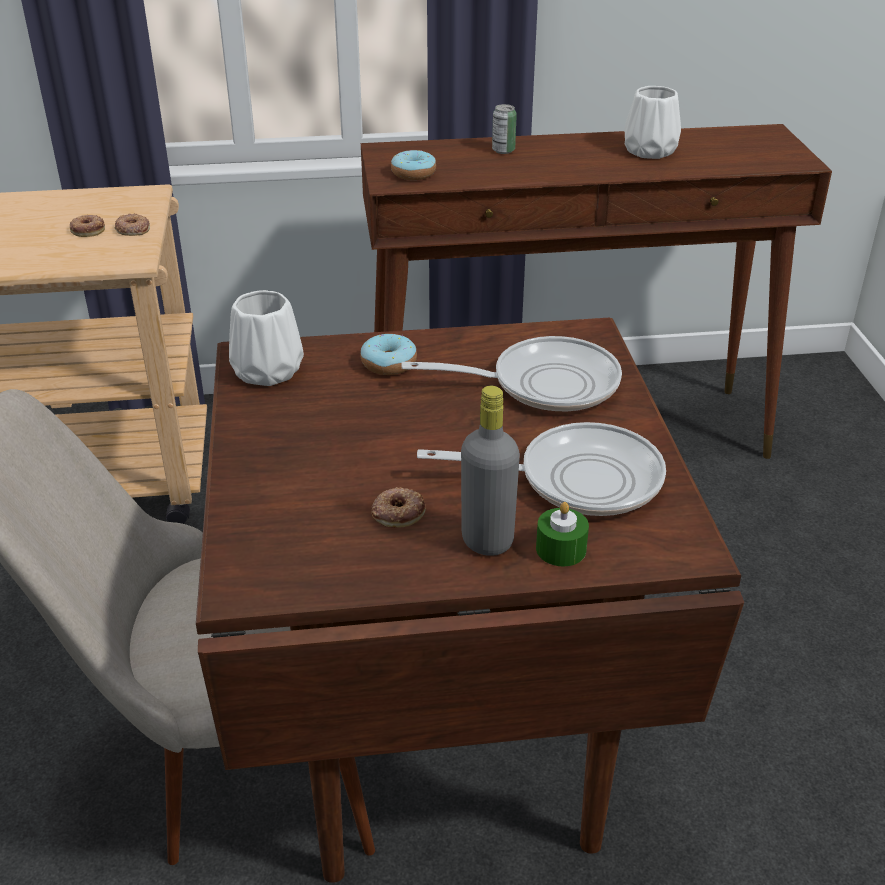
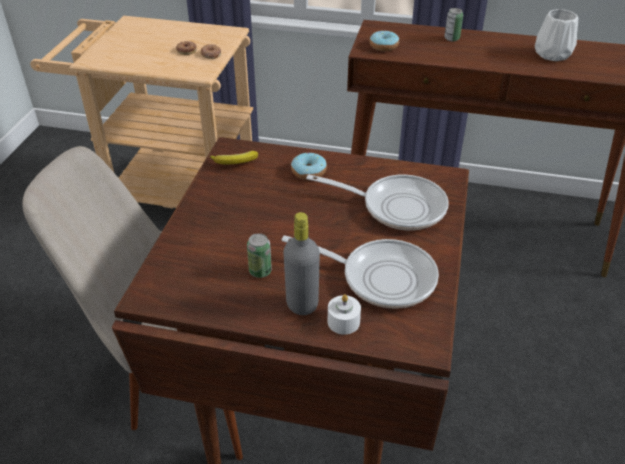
camera: 20 degrees right, 5 degrees up
white vase [229,290,304,386] -> banana [210,151,258,164]
donut [371,487,426,528] -> can [247,233,272,278]
green candle [536,502,589,566] -> white candle [328,294,361,335]

